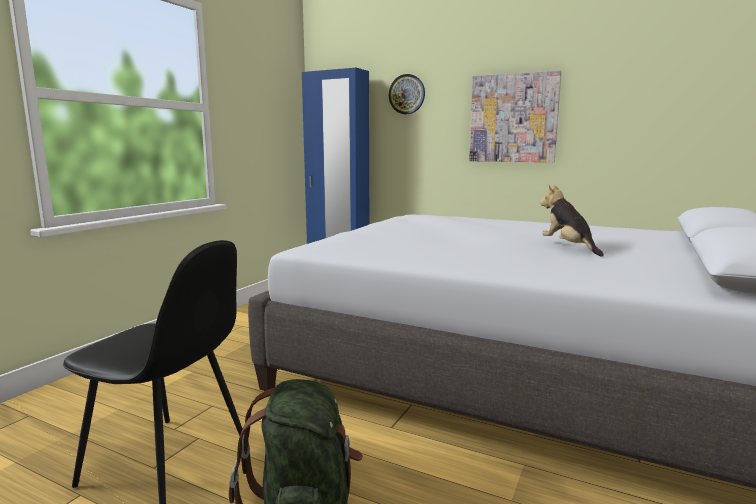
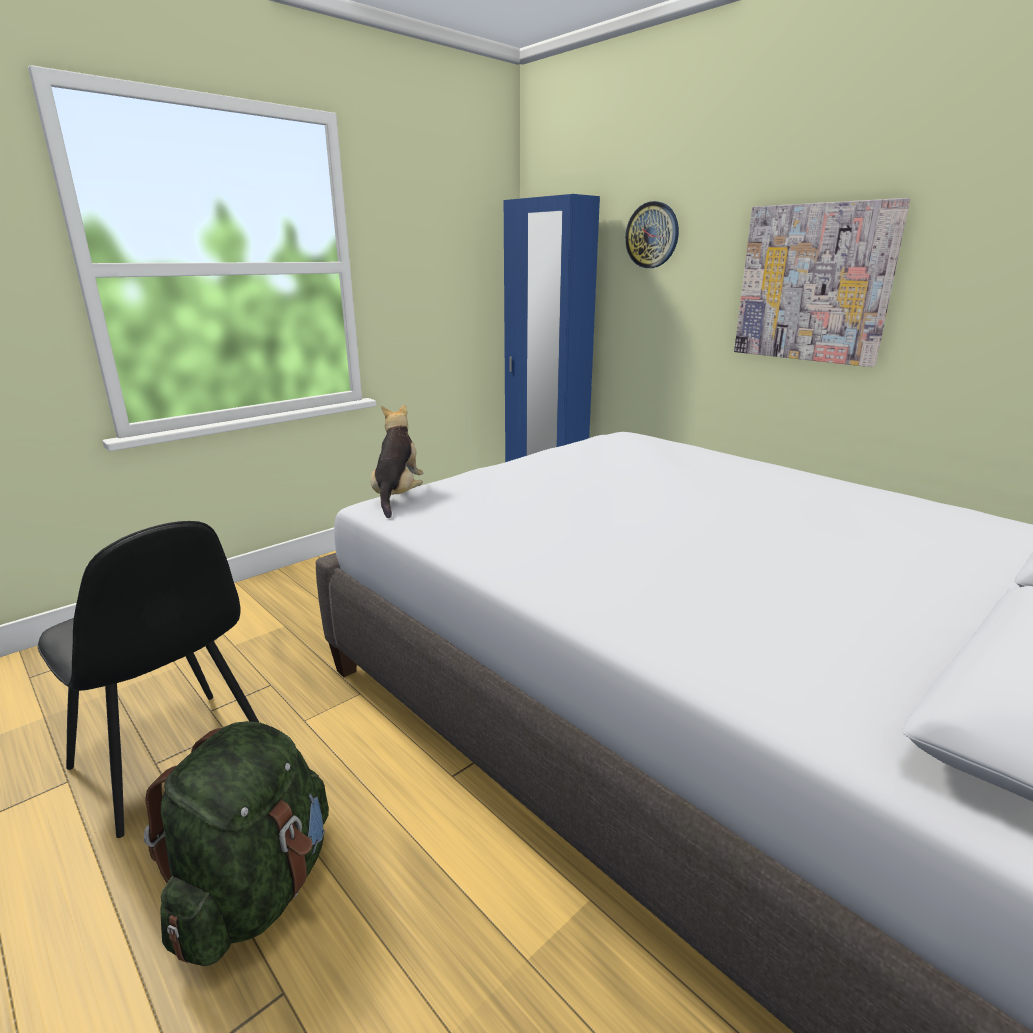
camera: 20 degrees right, 10 degrees up
plush toy [540,185,604,257] -> plush toy moved to [371,405,423,518]

